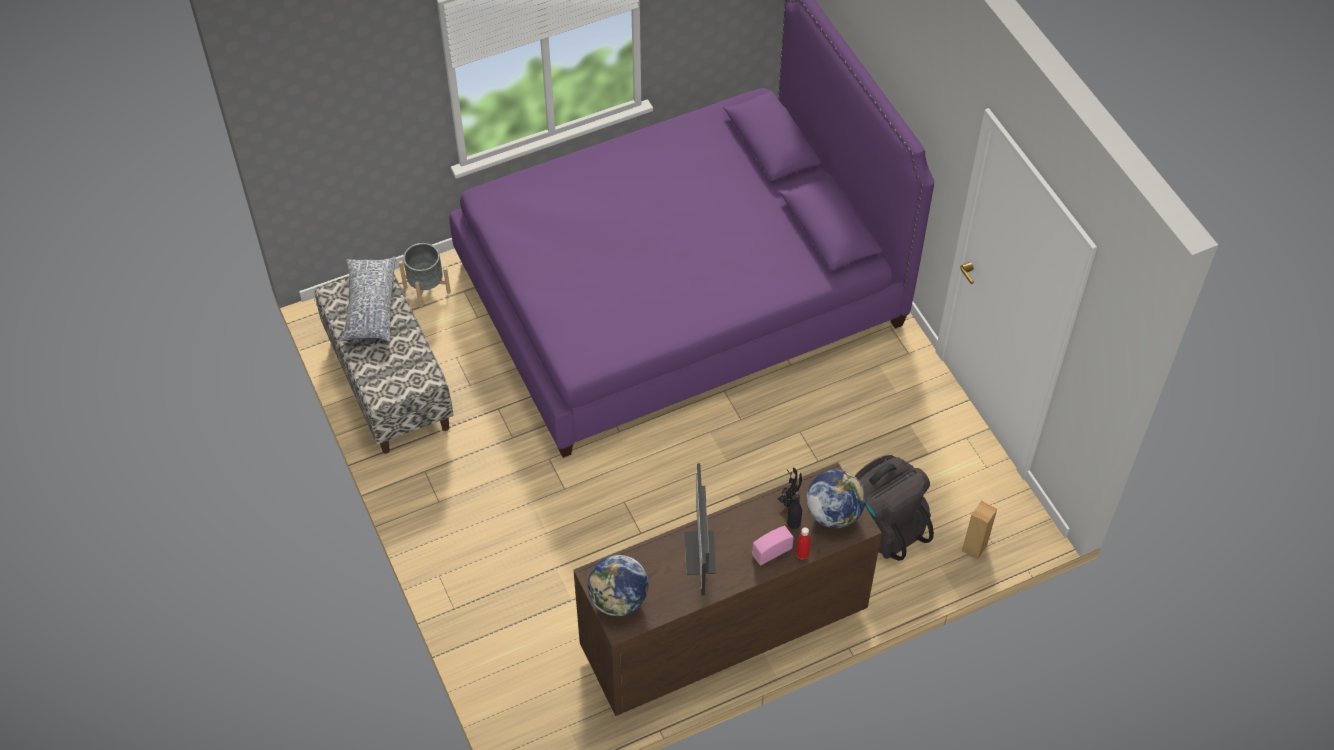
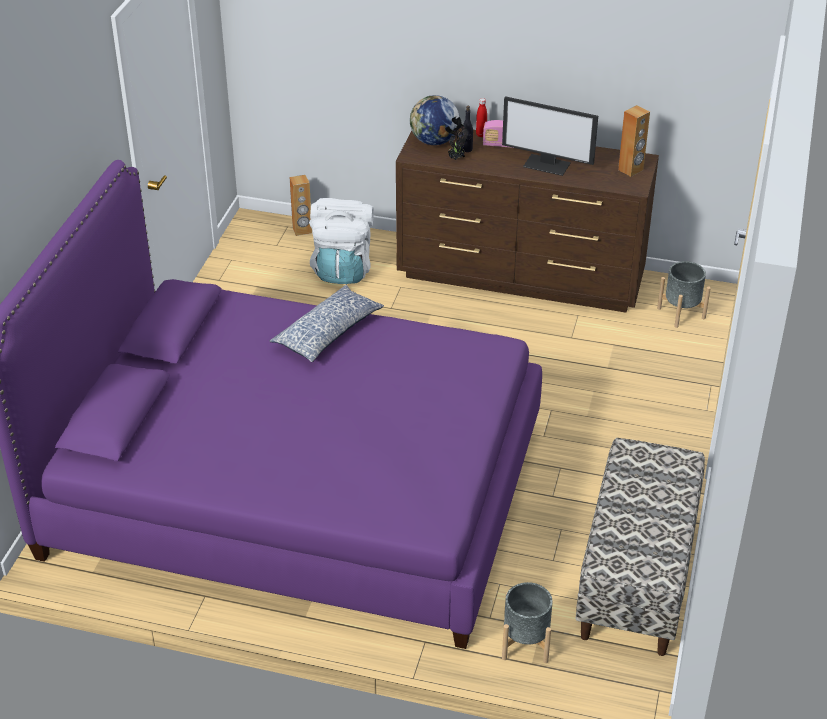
camera: 140 degrees left, 15 degrees down
pillow [340,256,396,342] -> pillow moved to [270,284,384,362]
globe [588,555,648,616] -> brown speaker [618,105,650,177]
monitor [684,463,716,595] -> monitor turned 75 degrees clockwise [502,96,598,176]
black backpack [855,455,934,561] -> white backpack [309,198,374,284]
none -> grey planter [657,261,711,328]

